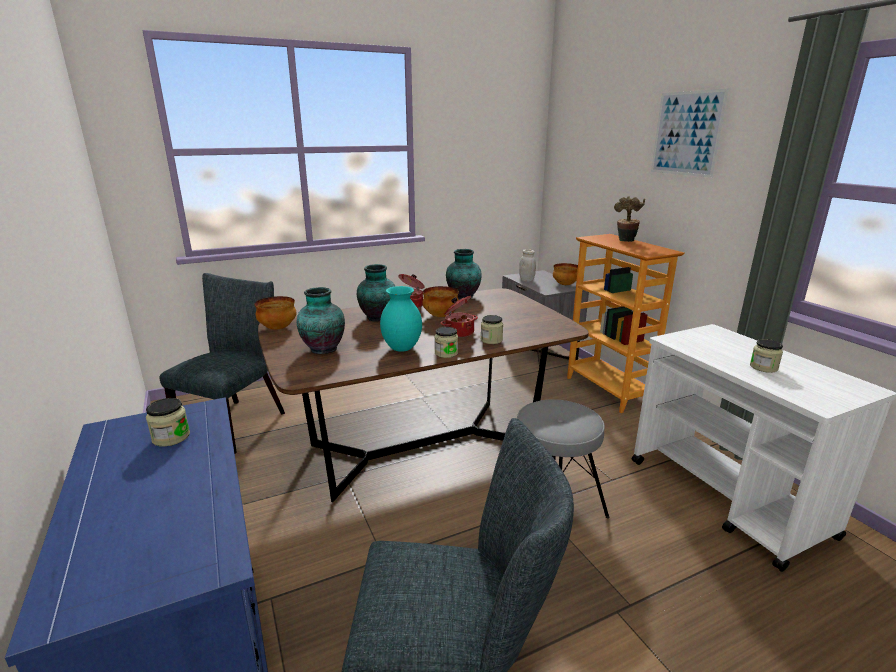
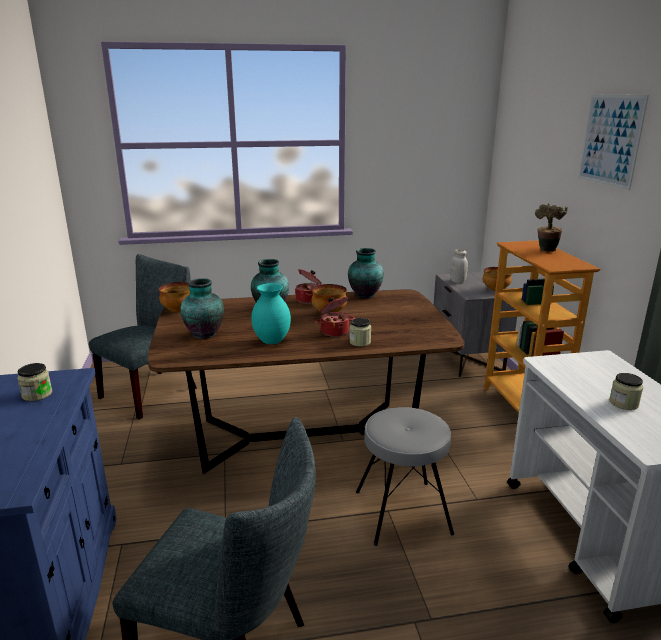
camera: 15 degrees right, 0 degrees up
jar [435,327,458,358] -> none

